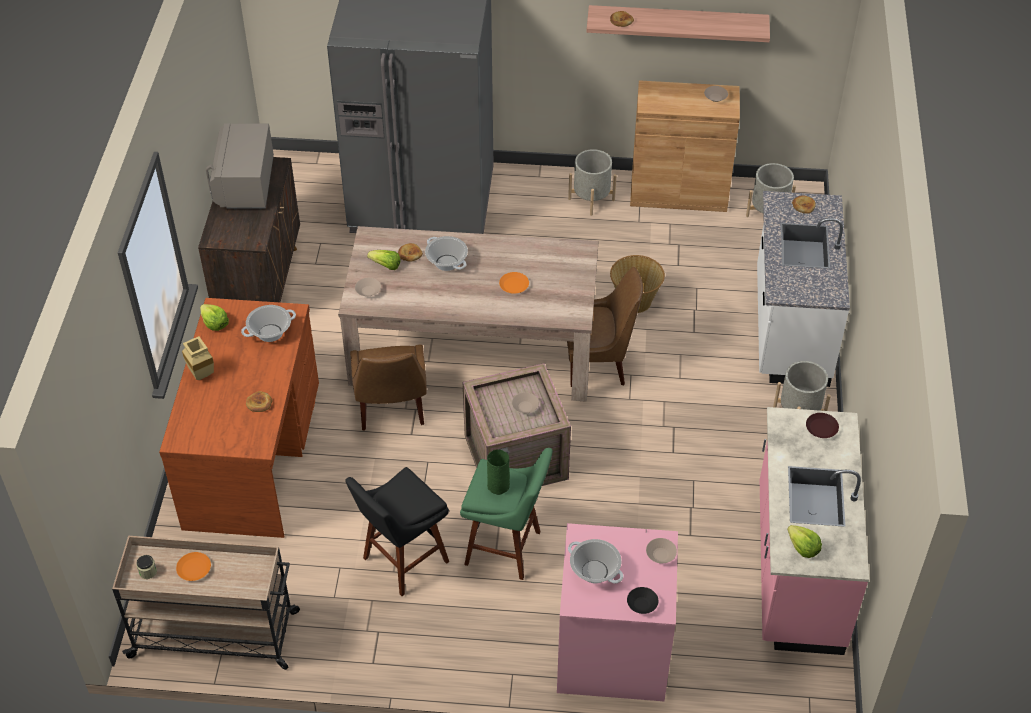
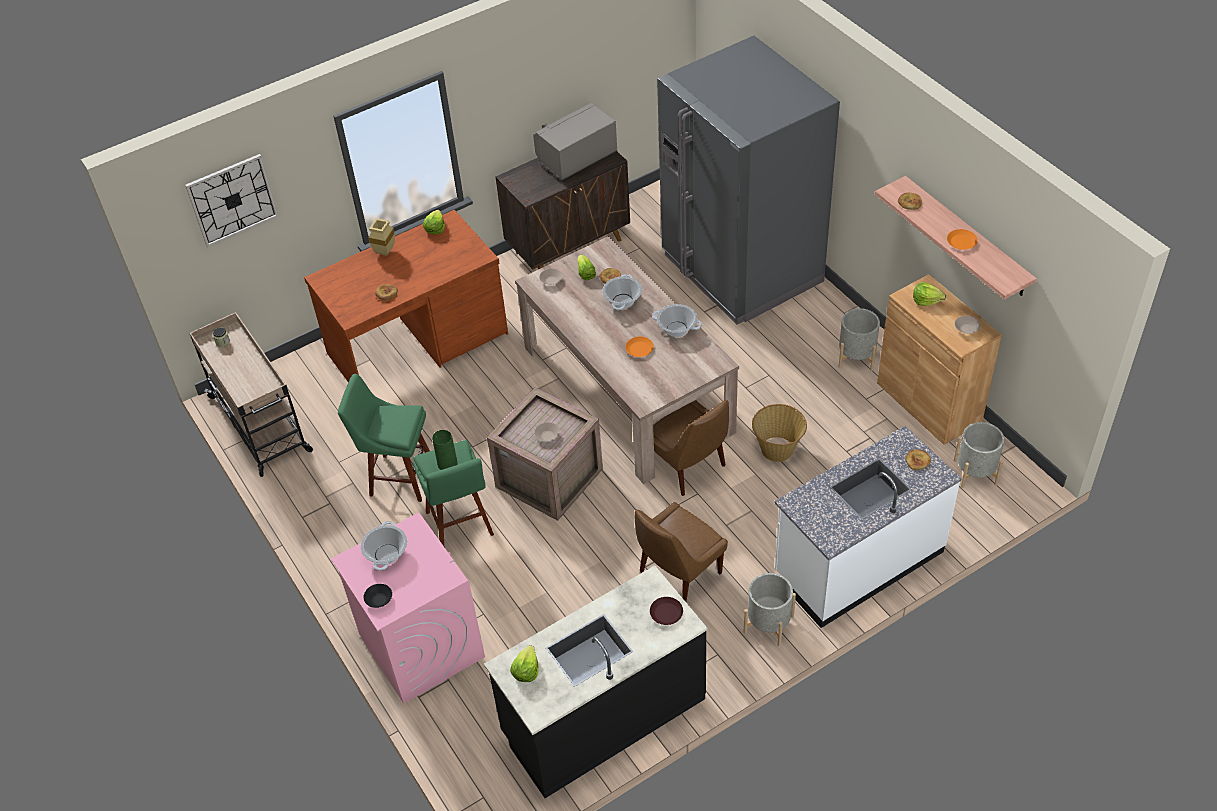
camera: 55 degrees right, 0 degrees up
orange plate [176,552,211,581] -> orange plate moved to [947,229,978,250]
cooking pot [241,305,296,342] -> cooking pot moved to [652,304,702,337]
black stool [345,467,449,596] -> green stool [338,374,430,502]
brown chair [350,344,427,431] -> brown chair moved to [635,502,728,602]
beige bowl [646,538,677,564] -> none
pink counter [760,407,869,655] -> black counter [484,566,708,798]
none -> wall clock [185,154,279,247]
none -> lettuce [913,282,946,306]

